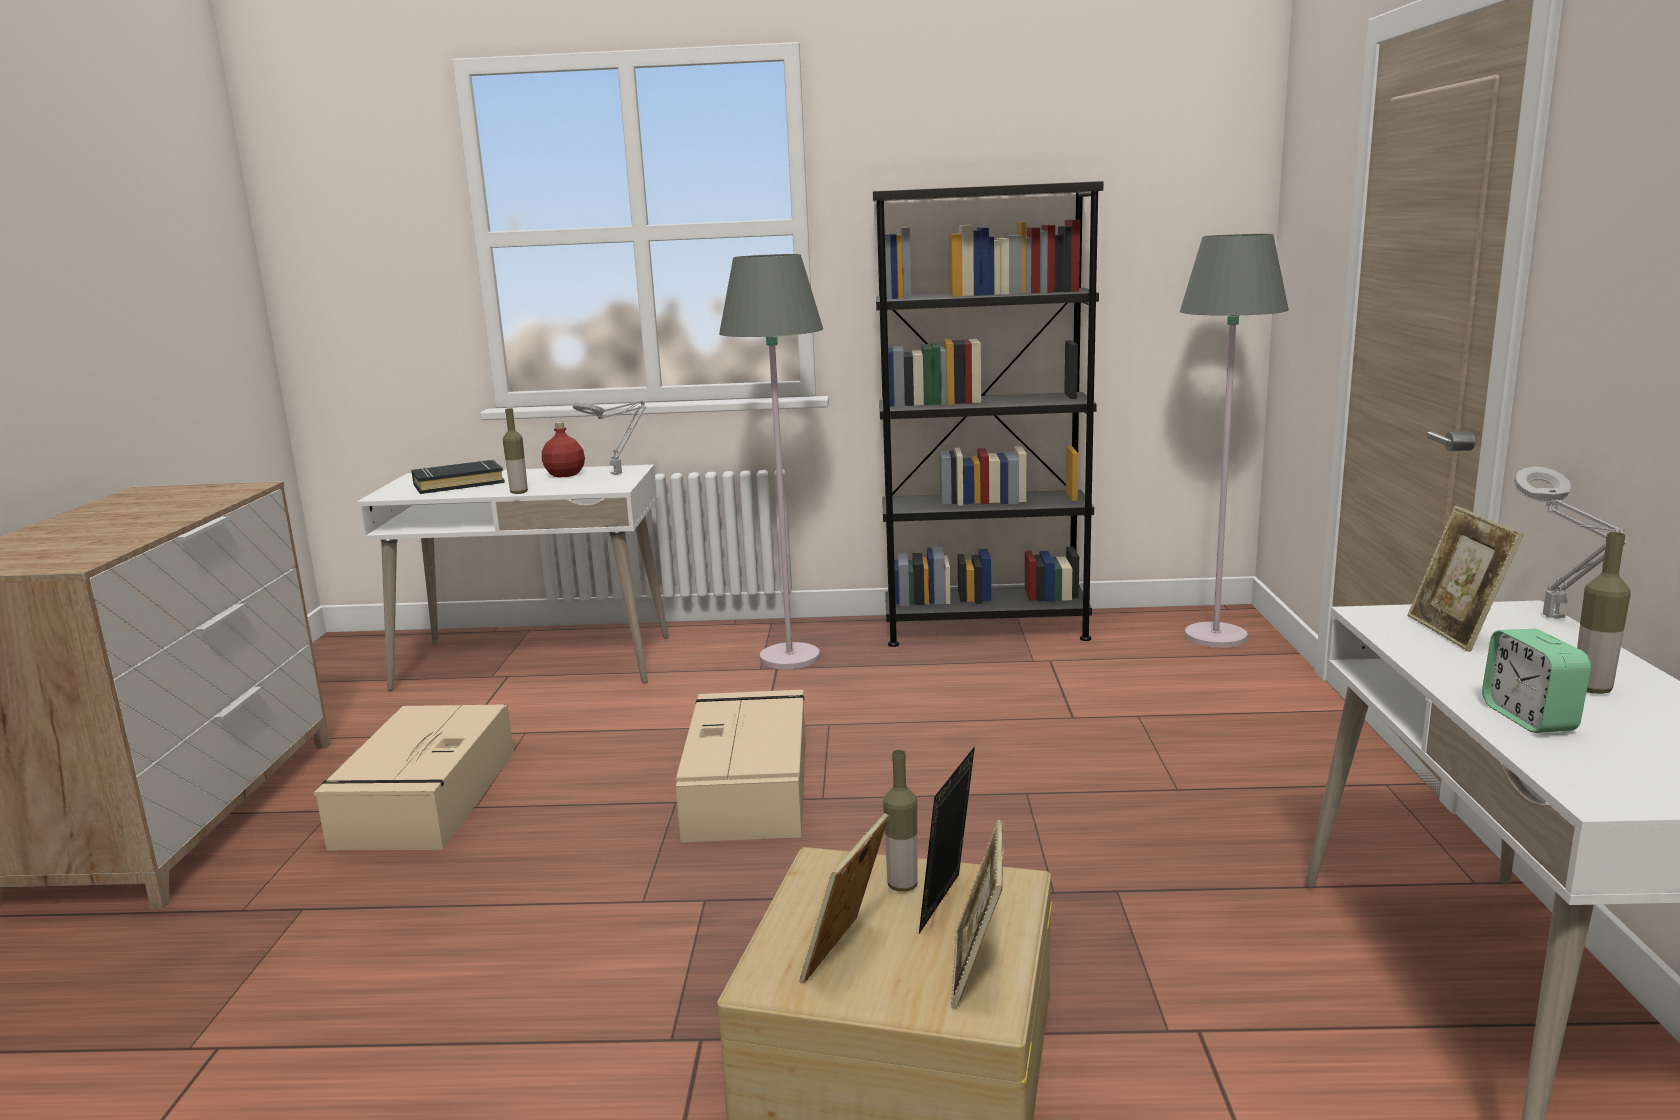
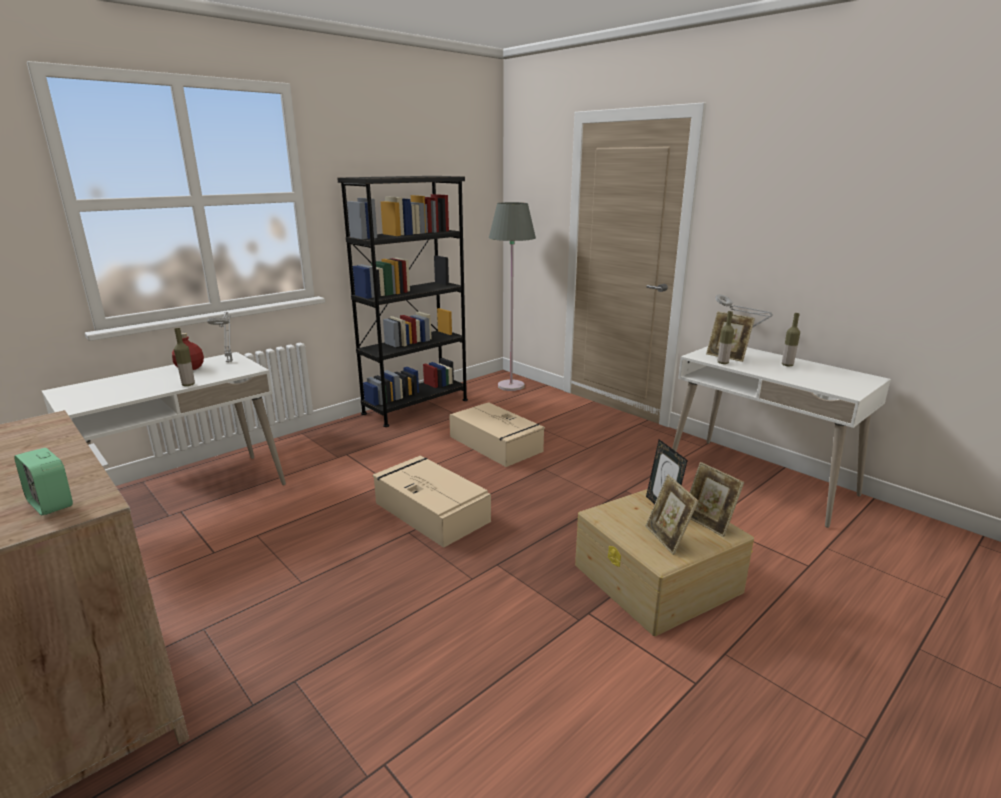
camera: 45 degrees left, 5 degrees up
beige storage box [314,705,514,850] -> beige storage box moved to [449,402,545,467]
black book [411,460,505,494] -> none
grey floor lamp [719,254,823,669] -> none
bottle [883,750,918,892] -> bottle moved to [718,311,734,364]
alarm clock [1482,629,1591,733] -> alarm clock moved to [14,448,73,516]

